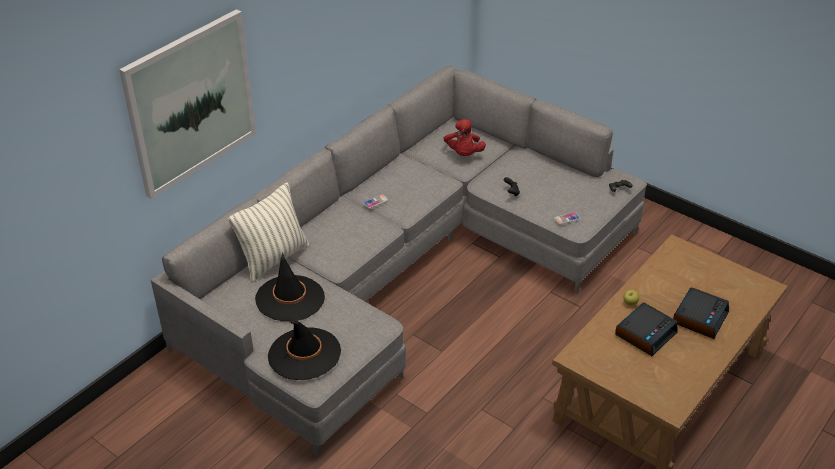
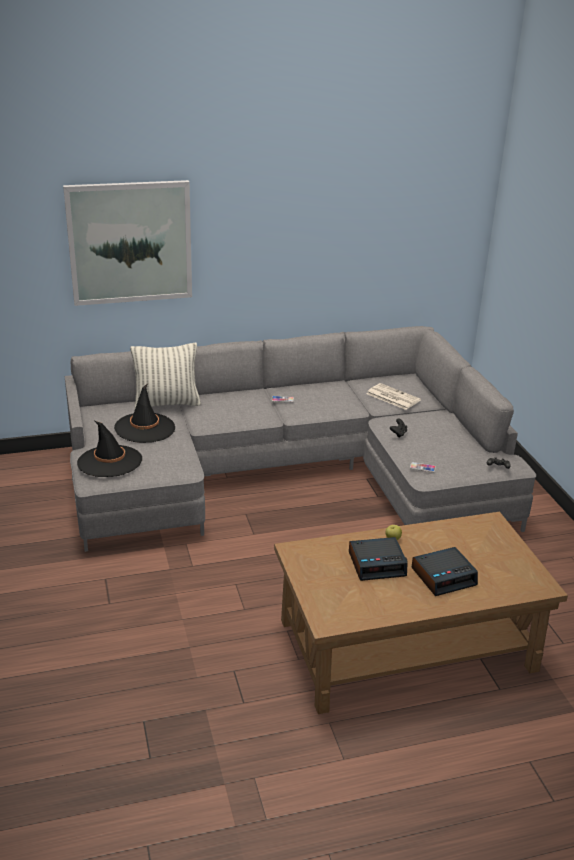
camera: 35 degrees right, 10 degrees down
red plush toy [443,119,486,156] -> newspaper [366,383,421,410]

